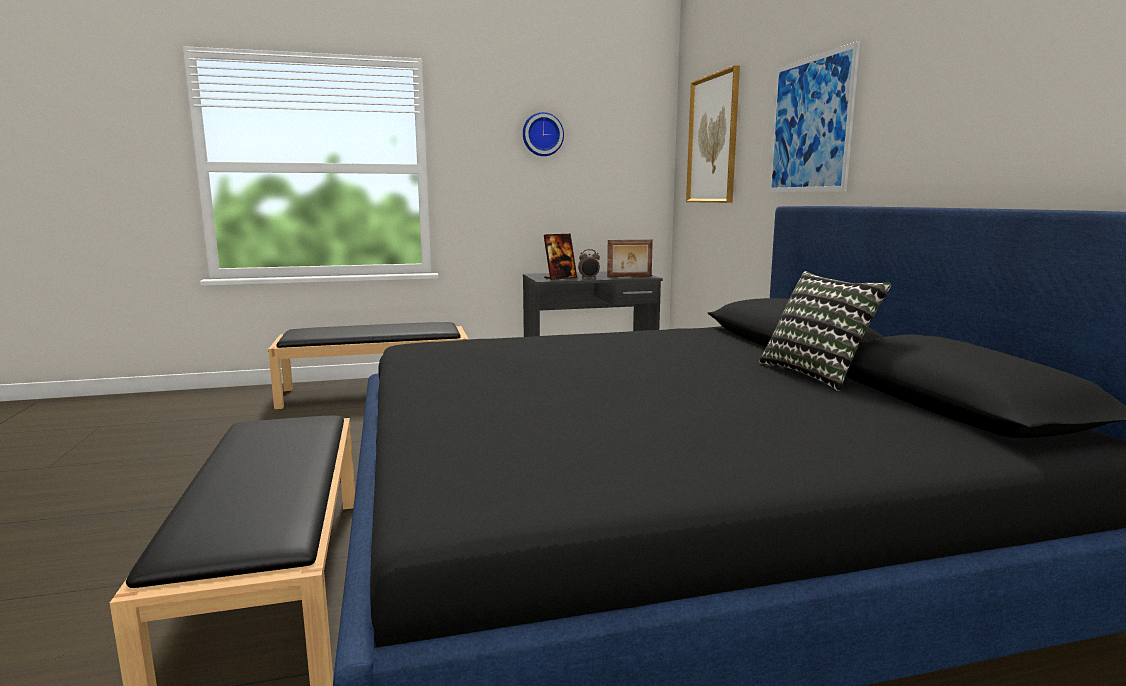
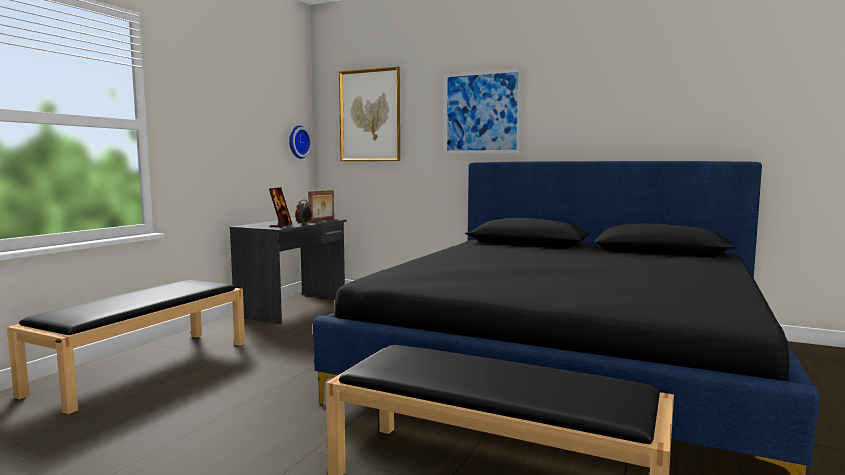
camera: 50 degrees left, 5 degrees down
wall clock [523,112,564,156] -> wall clock moved to [289,125,312,159]
pillow [759,271,892,391] -> none

